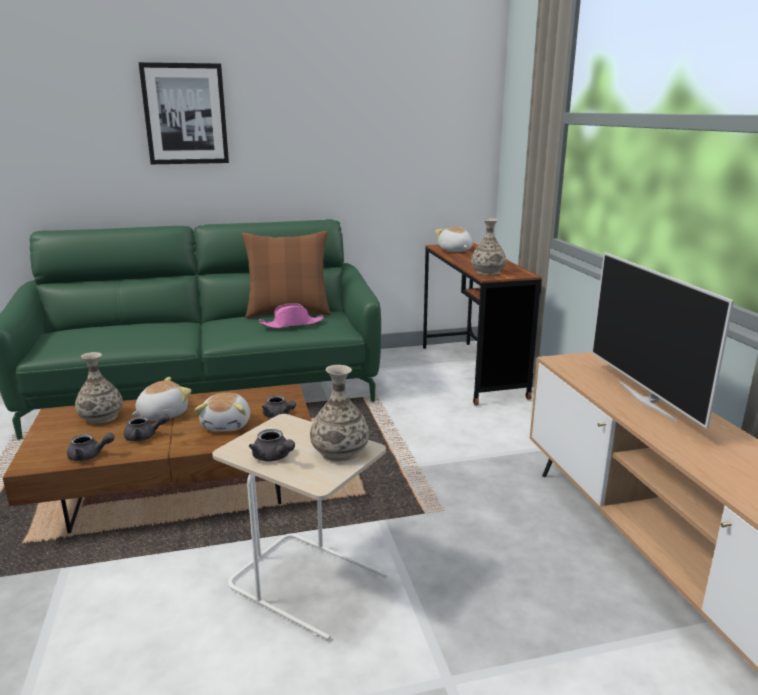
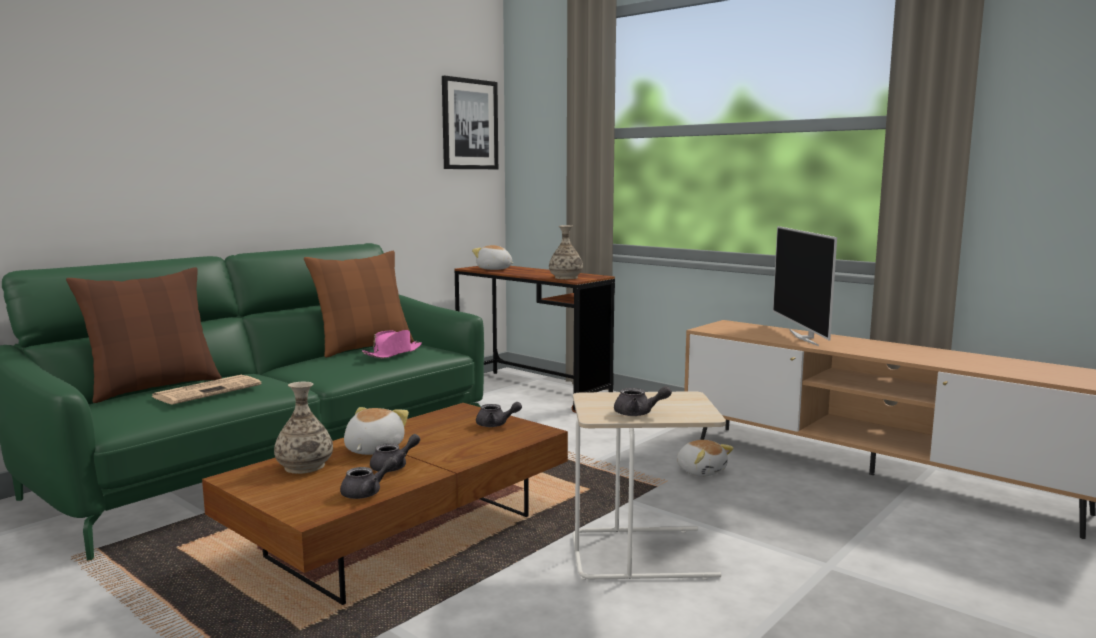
camera: 35 degrees left, 10 degrees down
picture [138,62,229,164] -> picture moved to [442,75,498,169]
plush toy [195,393,250,431] -> plush toy moved to [677,440,734,477]
vase [310,365,369,461] -> none
television [592,252,734,429] -> television turned 45 degrees clockwise [773,226,837,346]
none -> brown pillow [66,267,222,403]
none -> newspaper [152,375,261,404]

